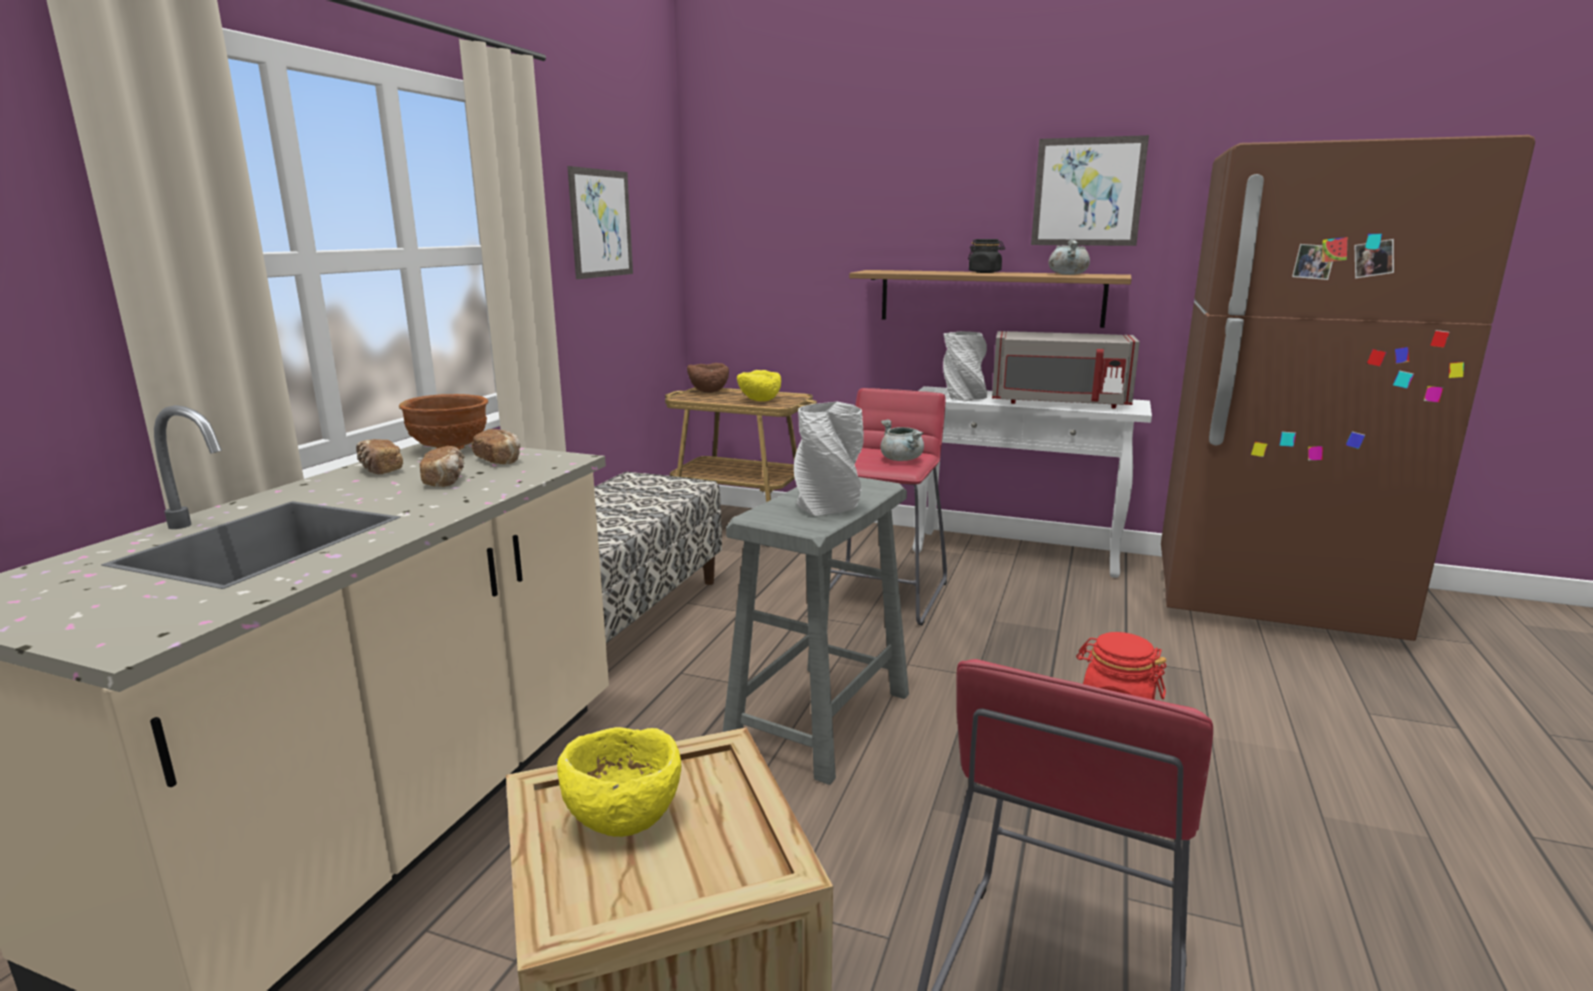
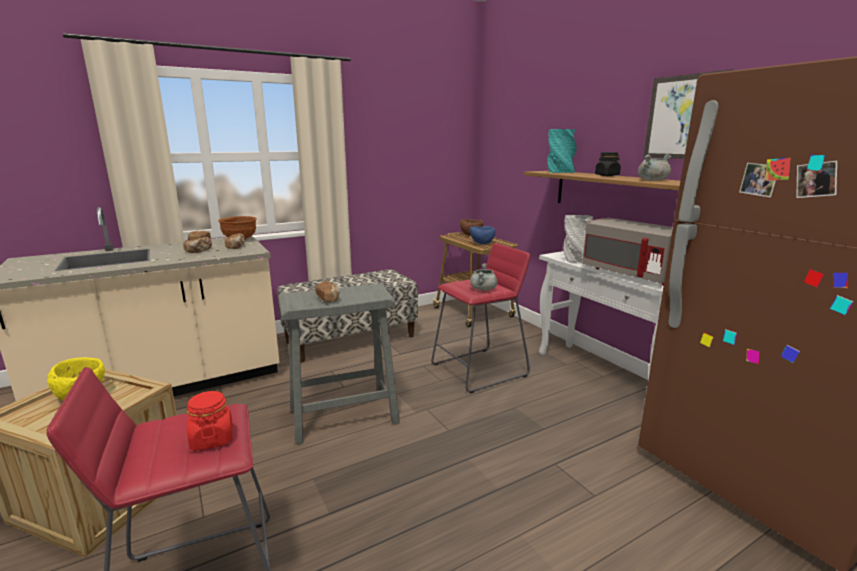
camera: 40 degrees right, 0 degrees up
picture [567,166,633,279] -> none
yellow bowl [737,370,781,401] -> blue bowl [470,226,495,244]
grey vase [794,402,864,516] -> bread [315,281,340,302]
none -> turquoise vase [548,129,576,173]

